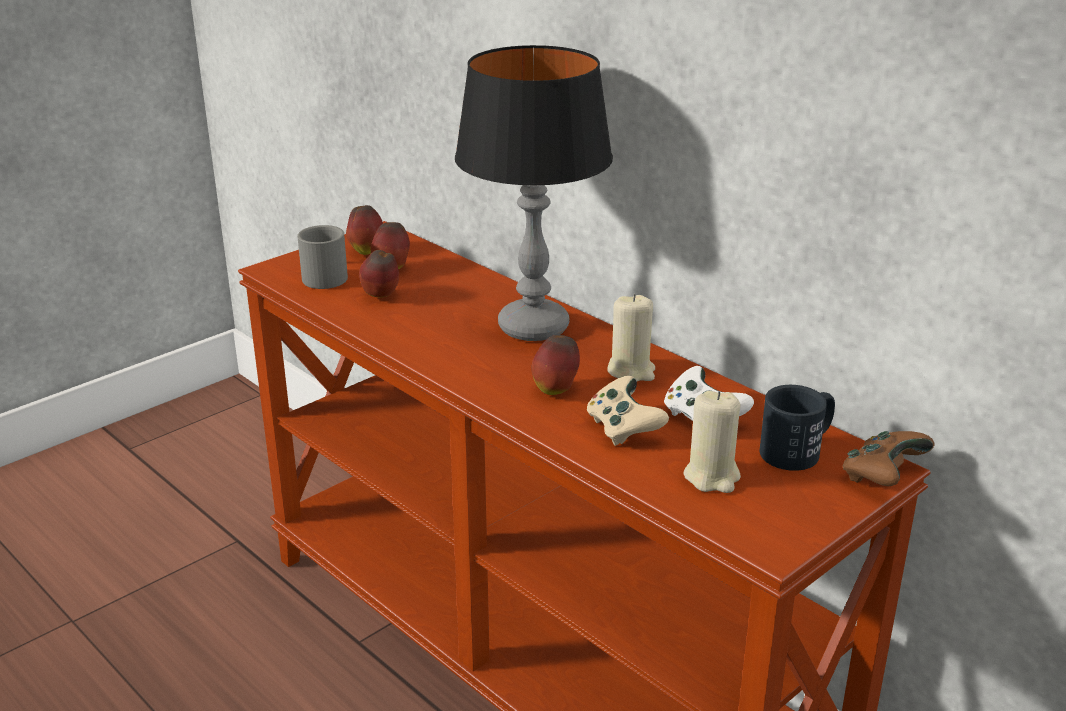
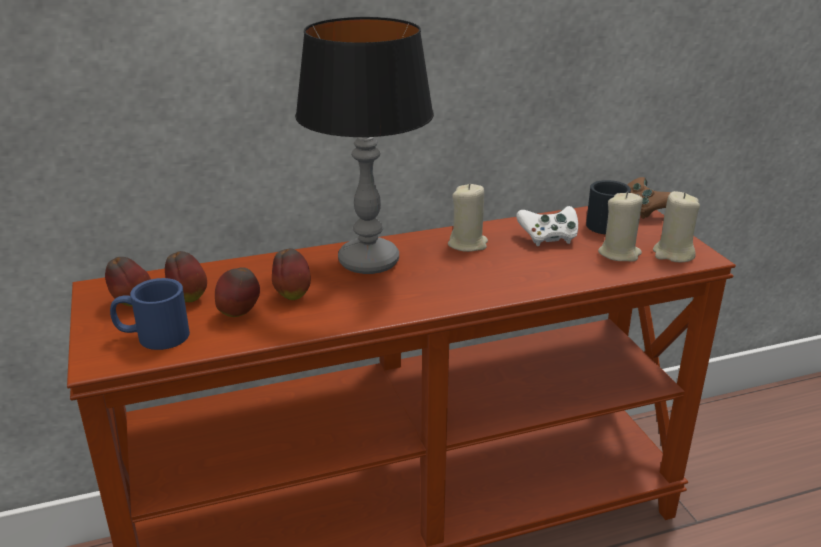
camera: 65 degrees left, 0 degrees up
grey mug [297,225,348,289] -> blue mug [110,278,190,350]
apple [532,335,580,395] -> apple moved to [272,248,311,300]
beige game controller [587,376,669,446] -> none
none -> beige candle [653,191,700,262]

